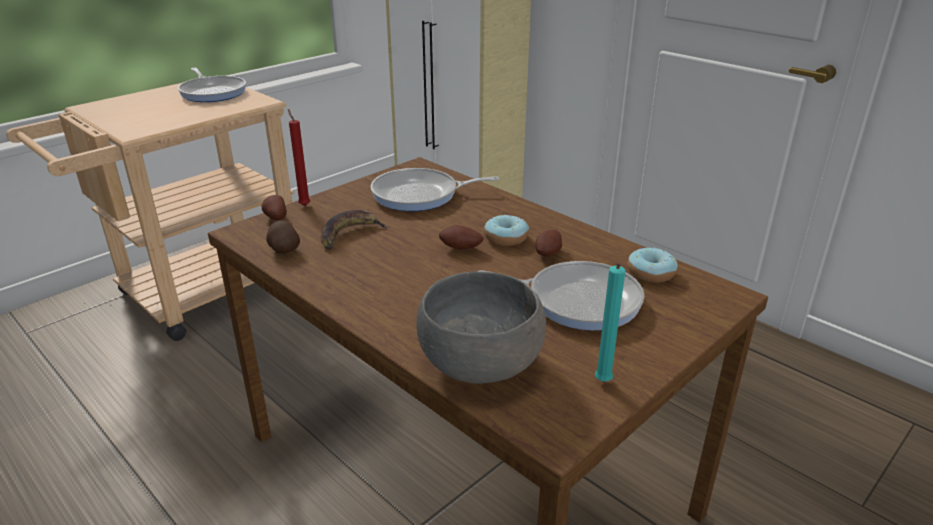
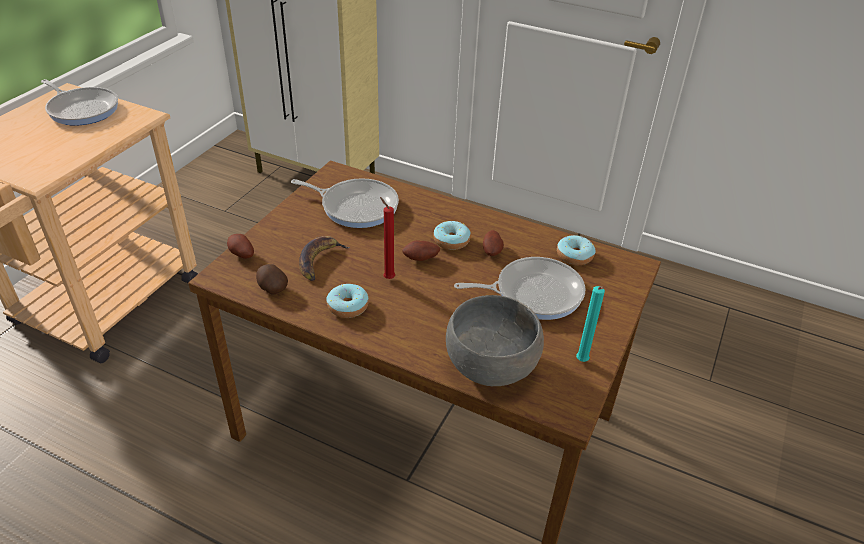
camera: 20 degrees left, 10 degrees up
red candle [288,109,310,206] -> red candle moved to [380,197,395,279]
frying pan [371,168,499,211] -> frying pan turned 135 degrees counterclockwise [291,178,399,228]
none -> donut [326,284,369,318]

